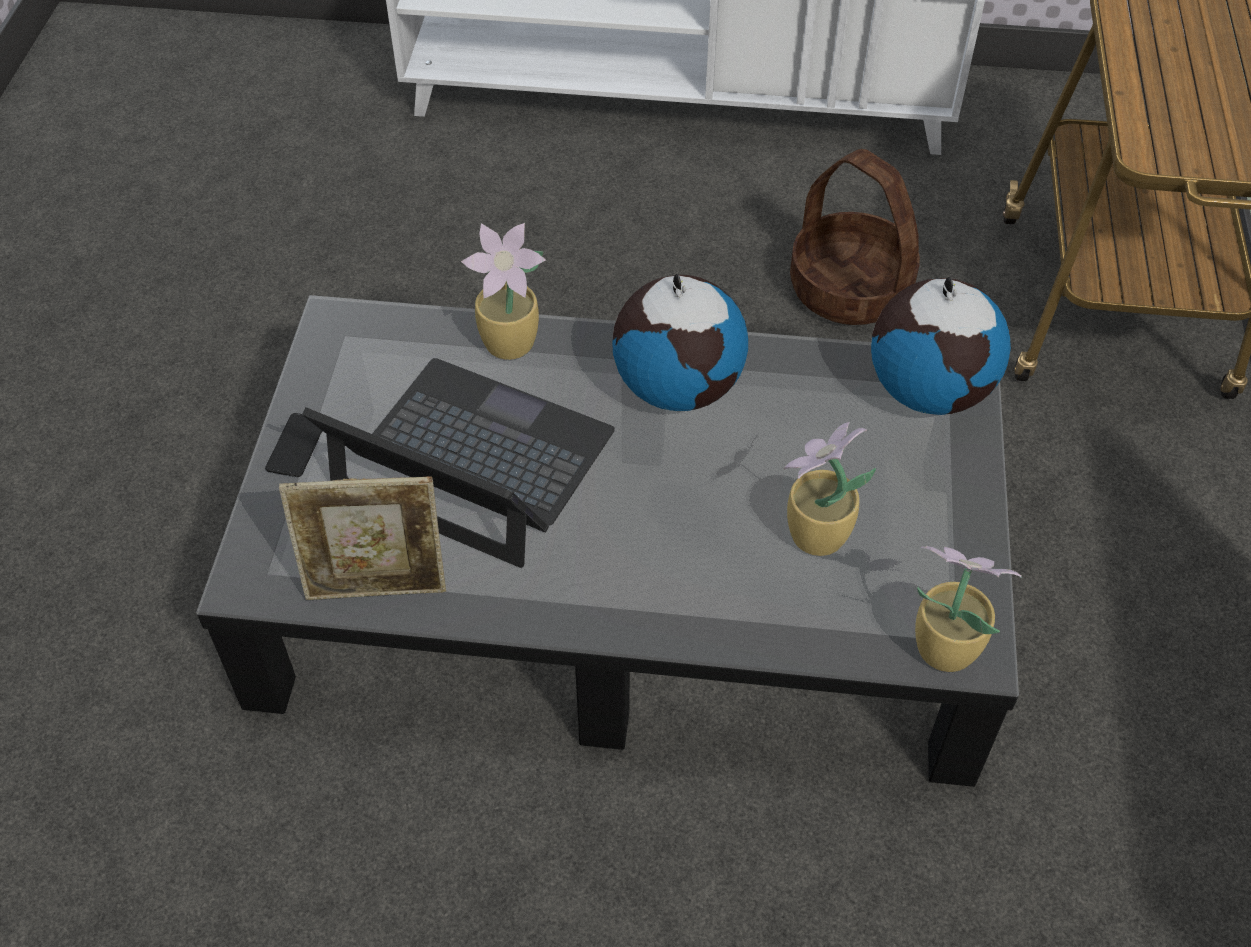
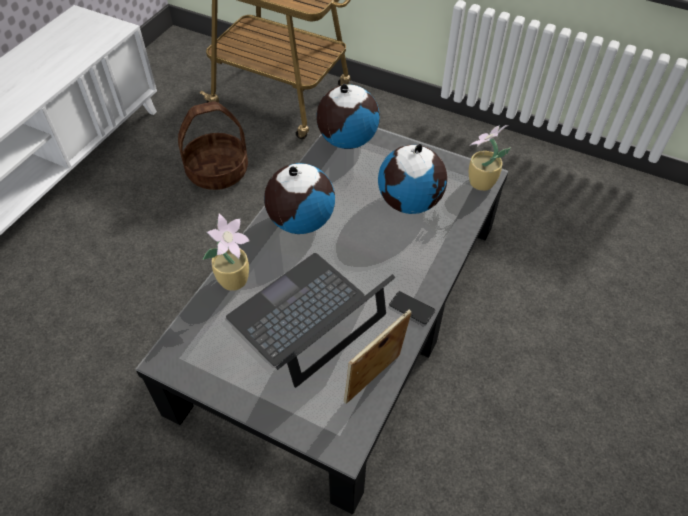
camera: 70 degrees left, 0 degrees up
phone [265,413,322,477] -> phone moved to [389,291,435,324]
picture frame [279,476,446,600] -> picture frame turned 150 degrees counterclockwise [344,310,412,403]
potted plant [783,422,876,556] -> globe [378,144,447,214]

